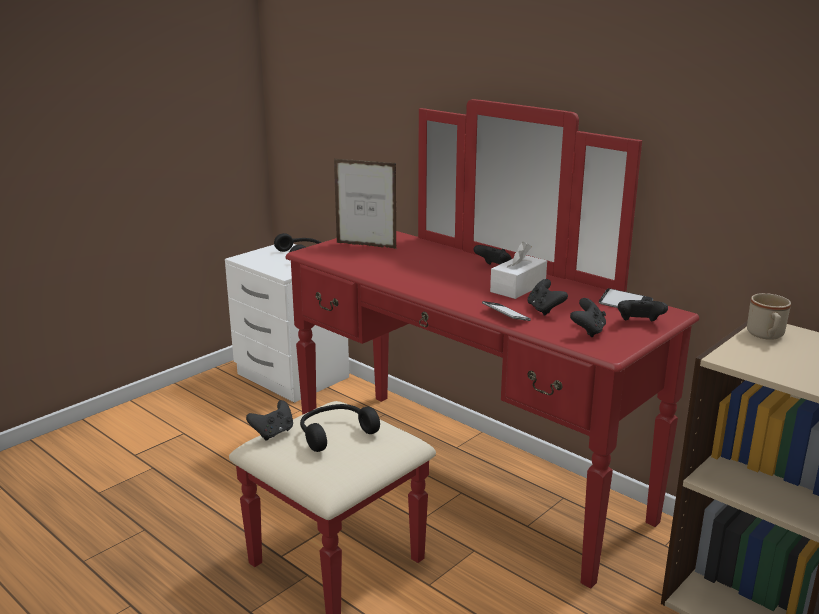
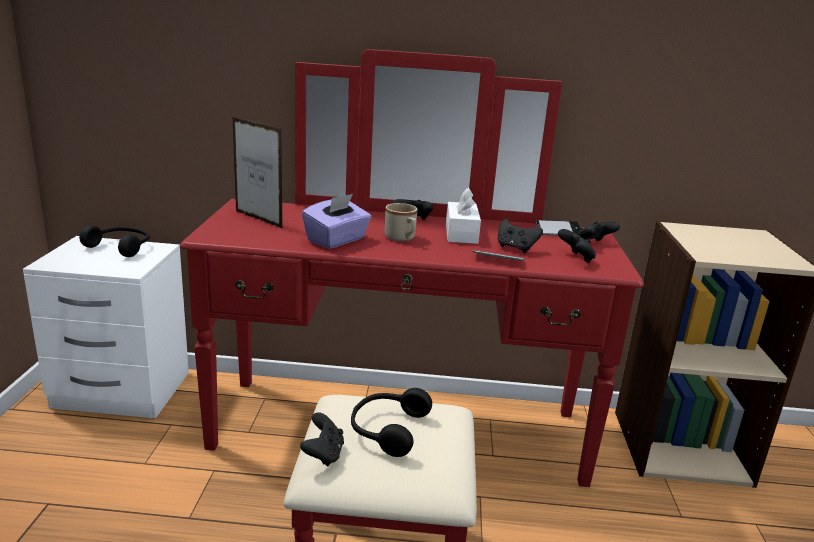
camera: 40 degrees left, 0 degrees up
picture frame [334,159,397,249] -> picture frame turned 120 degrees counterclockwise [232,116,282,228]
beige mug [747,293,791,340] -> beige mug moved to [385,203,418,242]
none -> purple tissue box [302,194,371,249]

